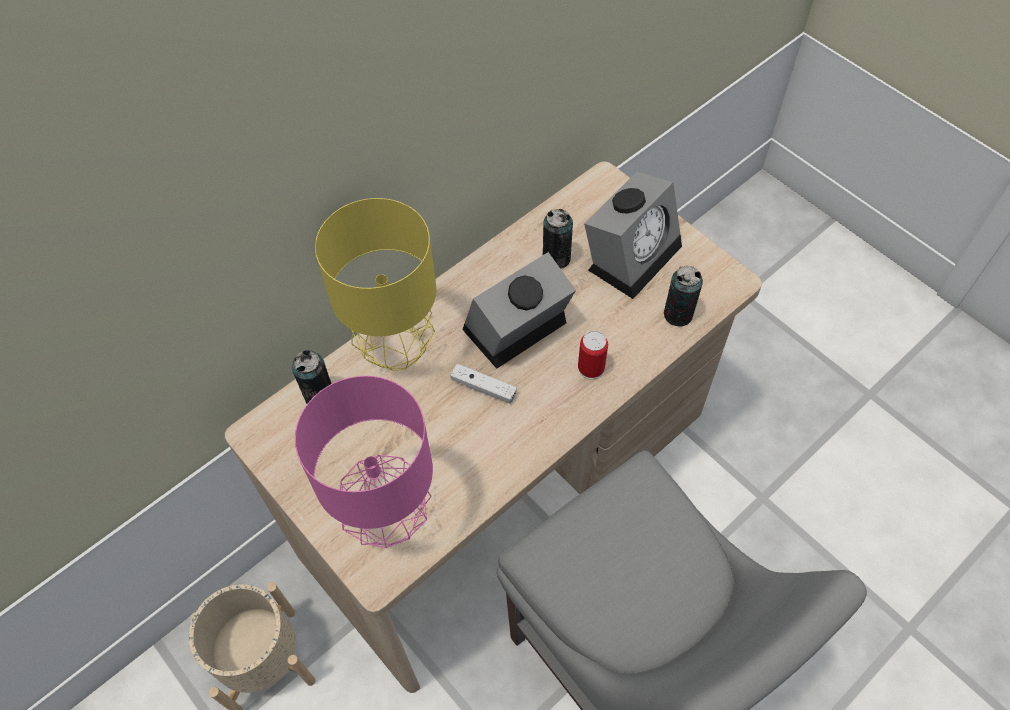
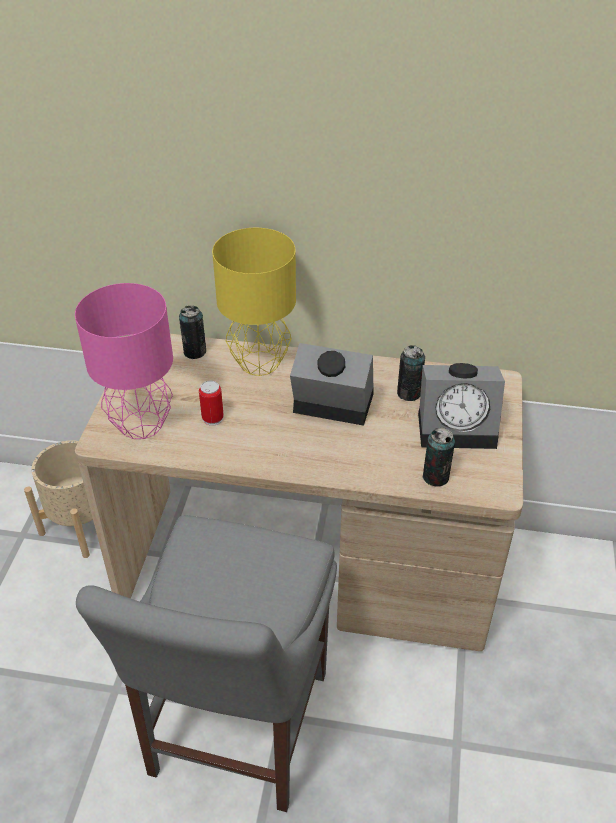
camera: 50 degrees right, 15 degrees down
white game controller [450,364,517,404] -> none
can [578,331,608,379] -> can moved to [199,381,224,426]

